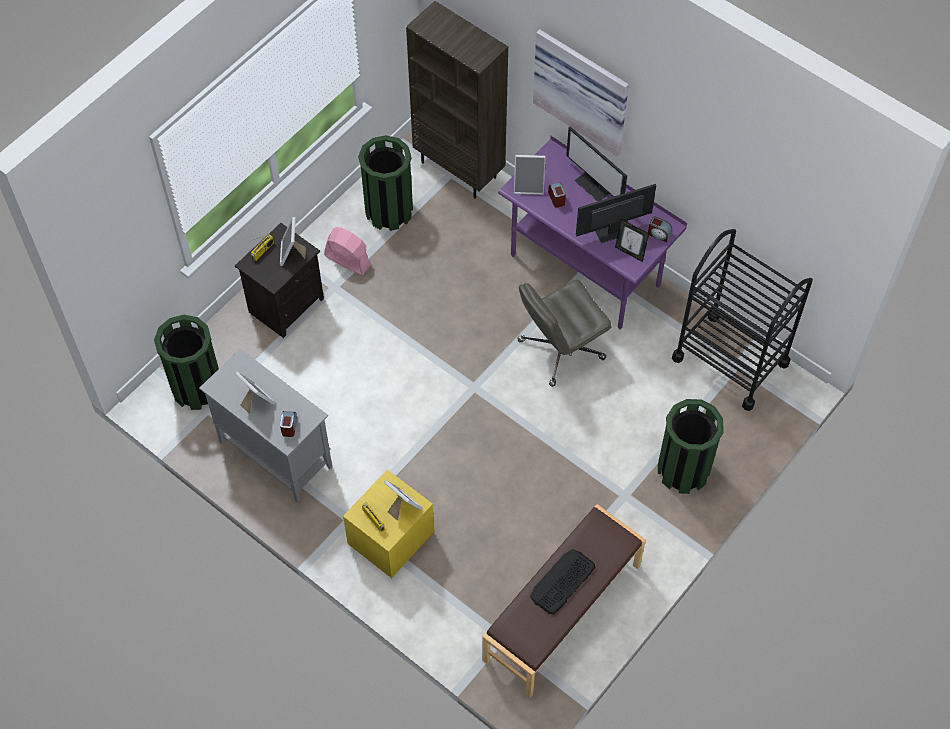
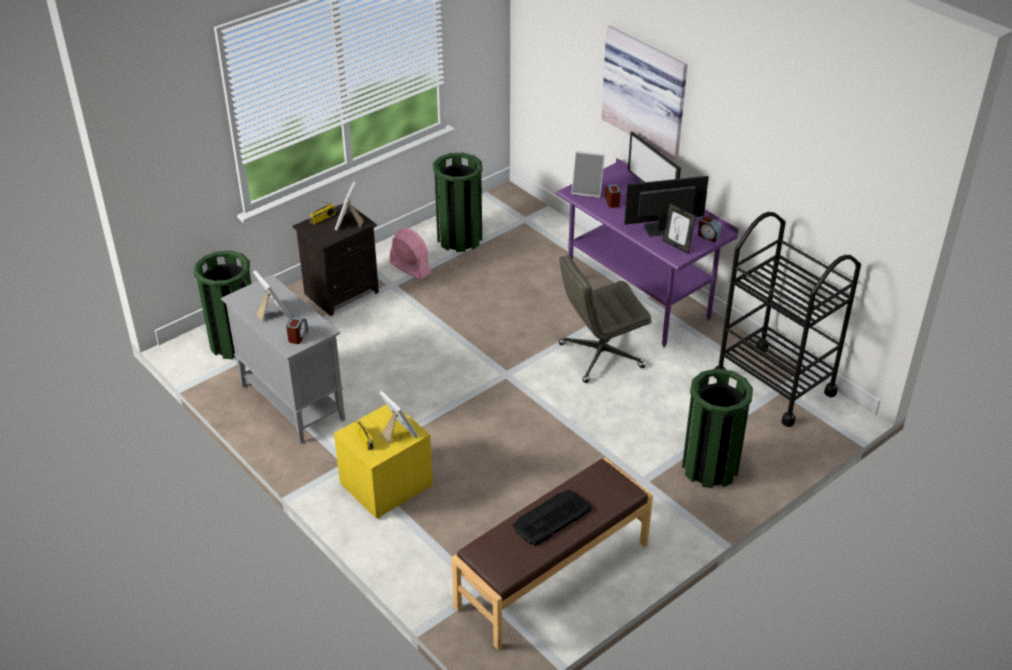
camera: 10 degrees right, 20 degrees down
brown bookcase [406,1,508,199] -> none

